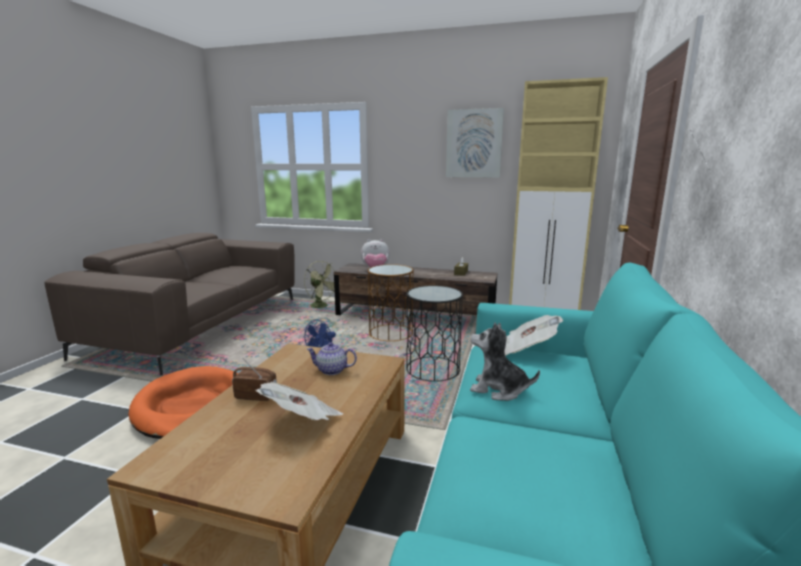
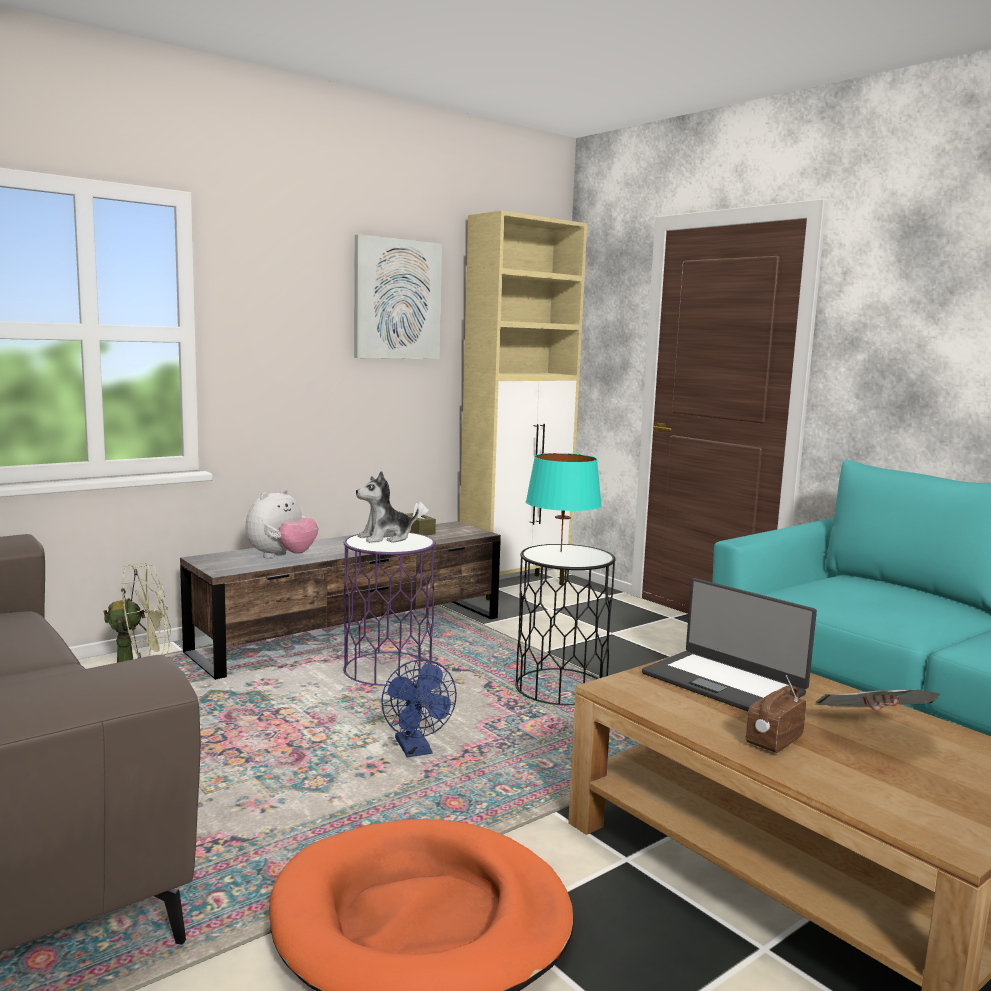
camera: 55 degrees left, 5 degrees down
teapot [306,342,357,375] -> laptop [642,578,817,711]
brown side table [368,264,414,341] -> purple side table [343,532,436,686]
plush toy [470,322,540,401] -> plush toy moved to [356,471,418,543]
newspaper [504,315,563,356] -> none
none -> turquoise table lamp [526,453,602,552]

